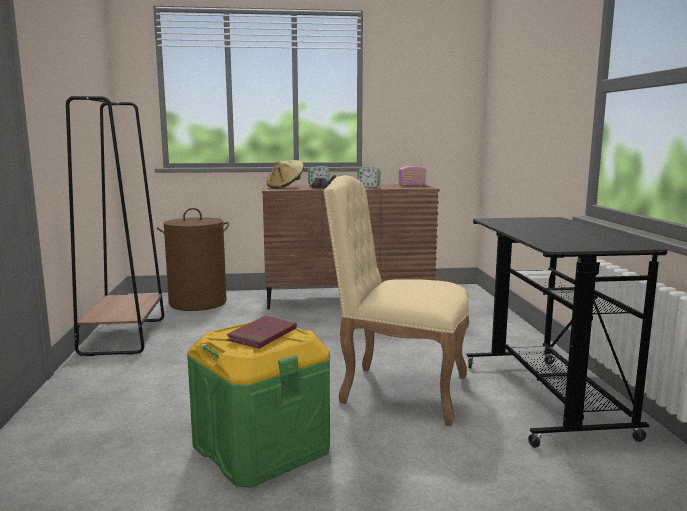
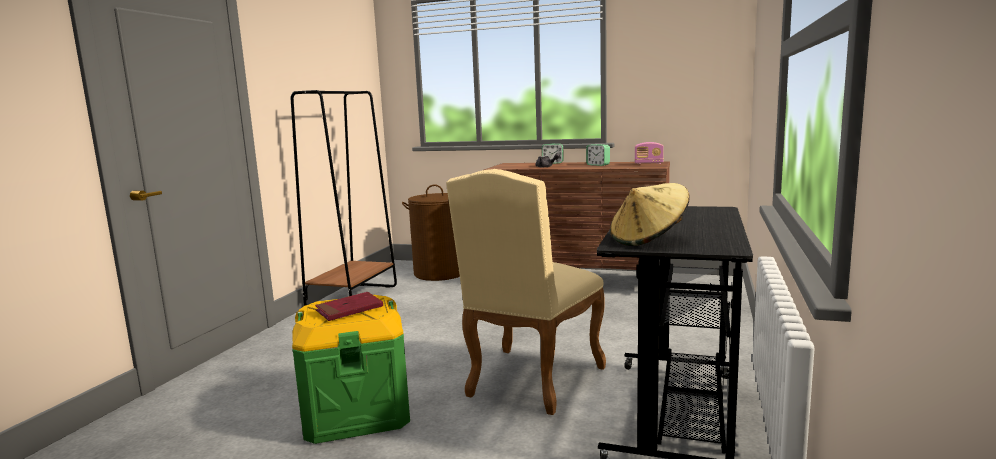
camera: 25 degrees right, 0 degrees up
beige hat [267,160,304,189] -> beige hat moved to [610,183,690,246]
beige chair [324,175,469,426] -> beige chair turned 105 degrees counterclockwise [446,169,606,415]

